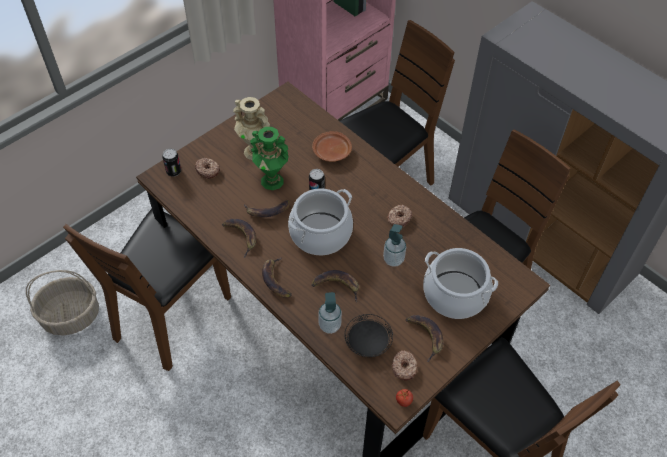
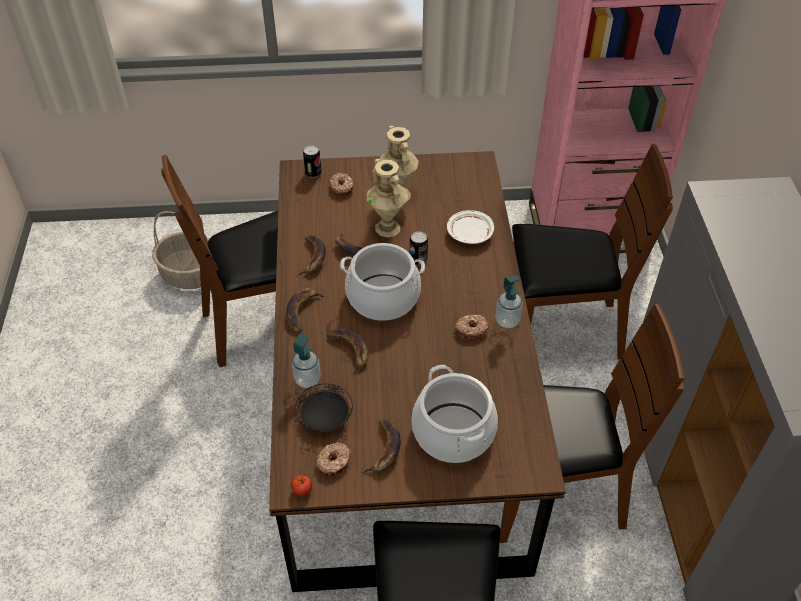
camera: 40 degrees right, 5 degrees down
green vase [250,127,289,190] -> beige vase [367,159,408,238]
brown plate [312,131,352,162] -> white plate [447,210,494,244]
soap dispenser [383,224,406,267] -> soap dispenser moved to [495,275,523,328]

